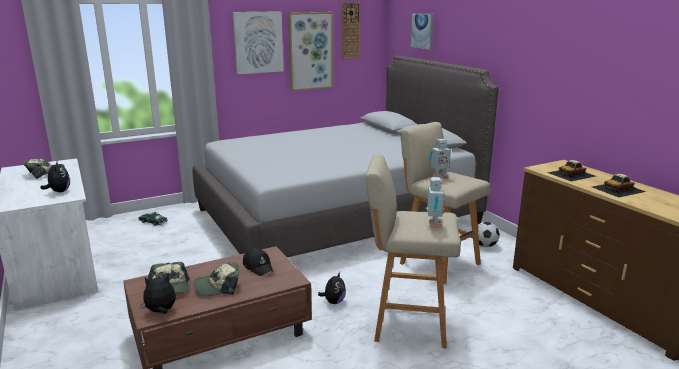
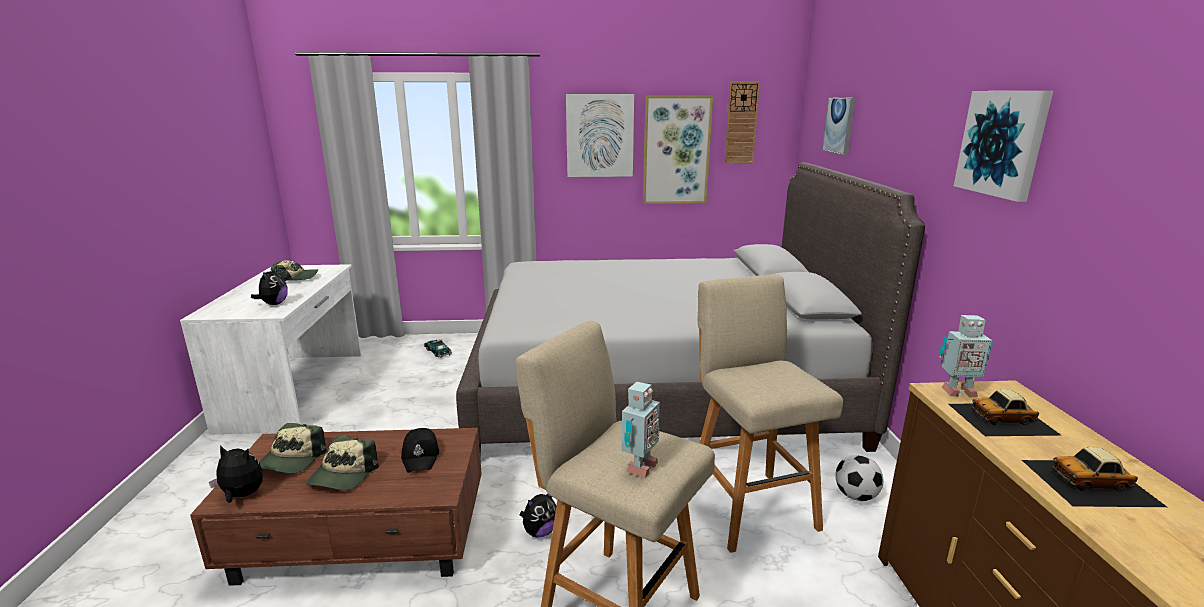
camera: 25 degrees right, 0 degrees up
cap [194,262,239,296] -> cap turned 90 degrees counterclockwise [306,436,379,490]
toy robot [430,139,451,179] -> toy robot moved to [939,315,993,398]
none -> picture [954,91,1053,202]

